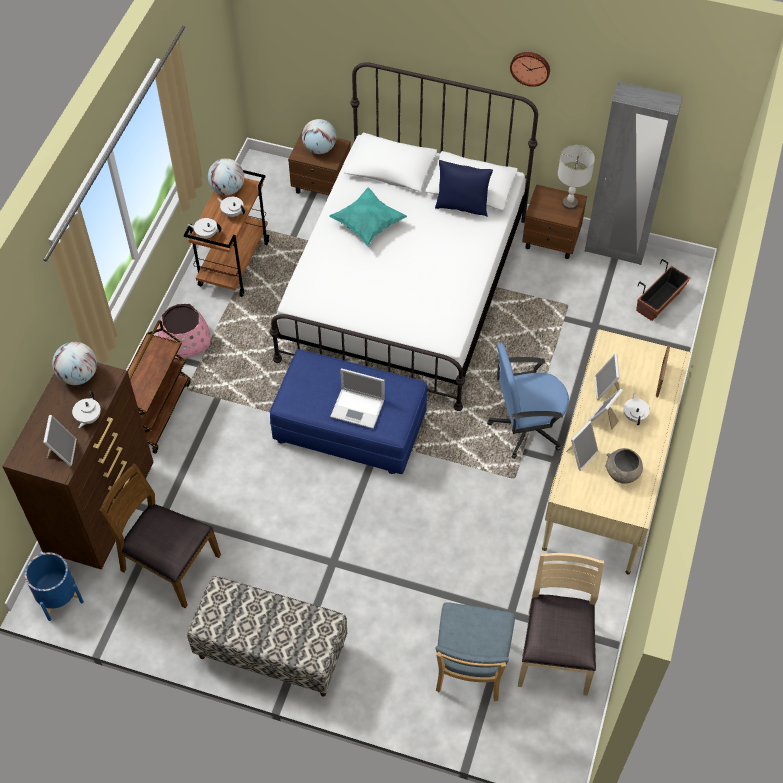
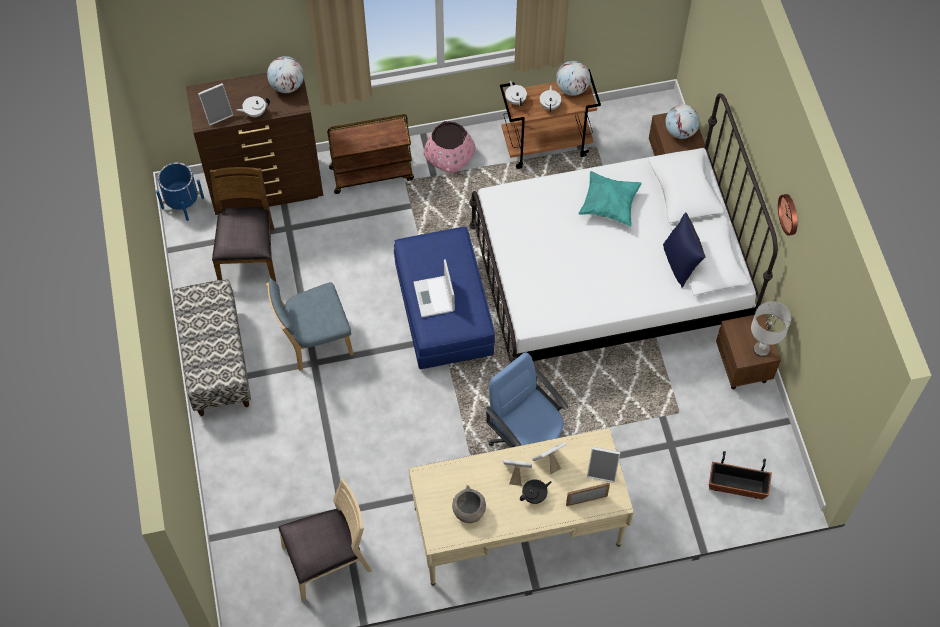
camera: 60 degrees right, 5 degrees up
blue chair [435,602,515,701] -> blue chair moved to [266,279,354,371]
picture frame [566,420,598,471] -> picture frame moved to [587,447,620,483]
grey wardrobe [584,82,683,265] -> none
white teapot [623,392,650,425] -> black teapot [520,479,552,504]

